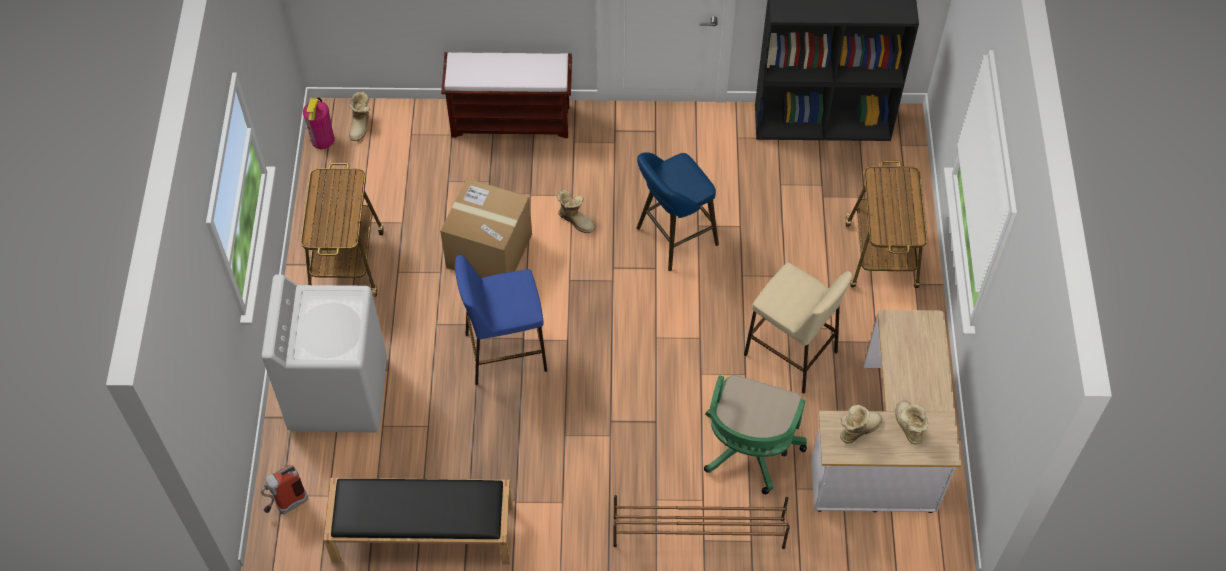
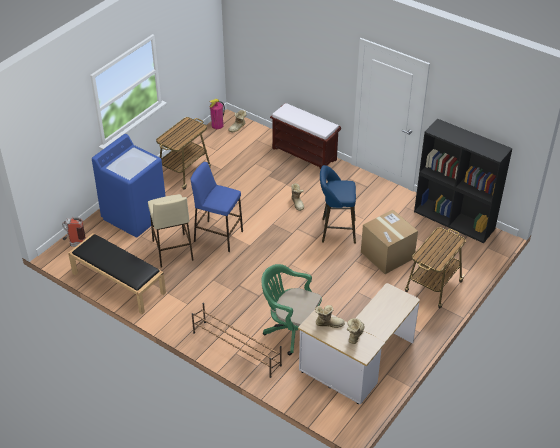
camera: 35 degrees right, 15 degrees down
white washing machine [262,274,387,432] -> blue washing machine [92,134,165,238]
cardboard box [440,178,532,278] -> cardboard box moved to [361,210,418,274]
green office chair [704,375,807,494] -> green office chair turned 60 degrees clockwise [261,264,322,355]
beige stool [744,263,852,394] -> beige stool moved to [148,194,193,267]

